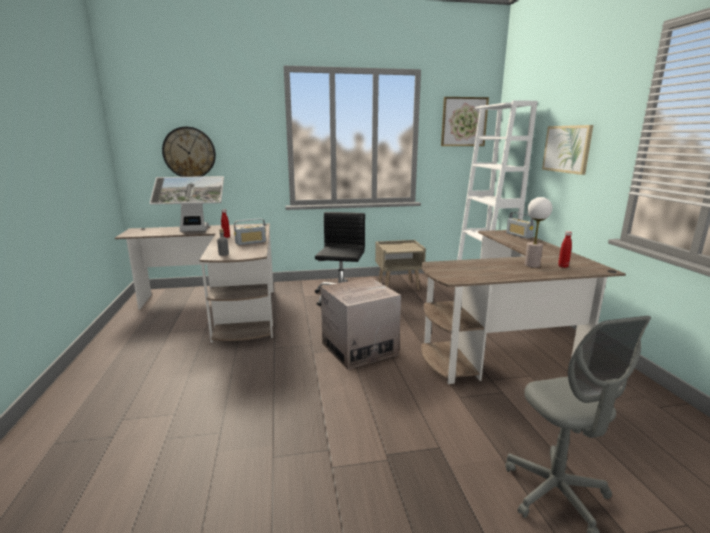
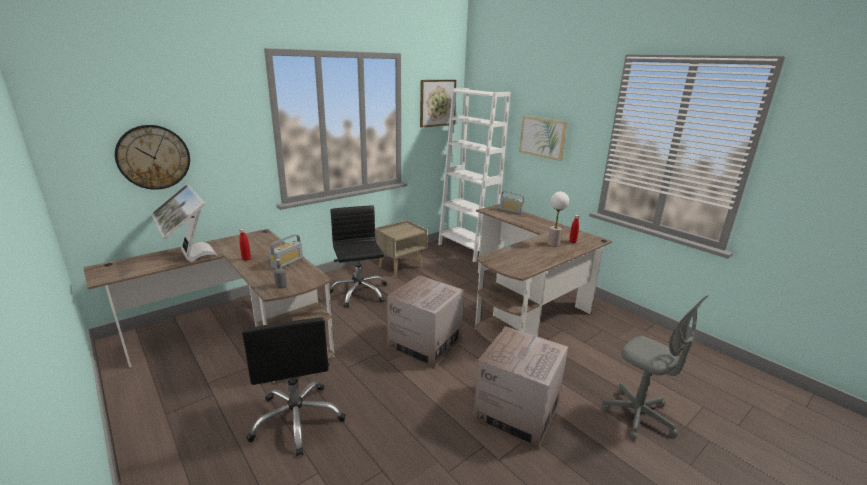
camera: 30 degrees left, 5 degrees up
monitor [149,176,224,232] -> monitor turned 90 degrees clockwise [151,184,218,262]
none -> black office chair [242,318,346,456]
none -> cardboard box [473,326,568,449]

